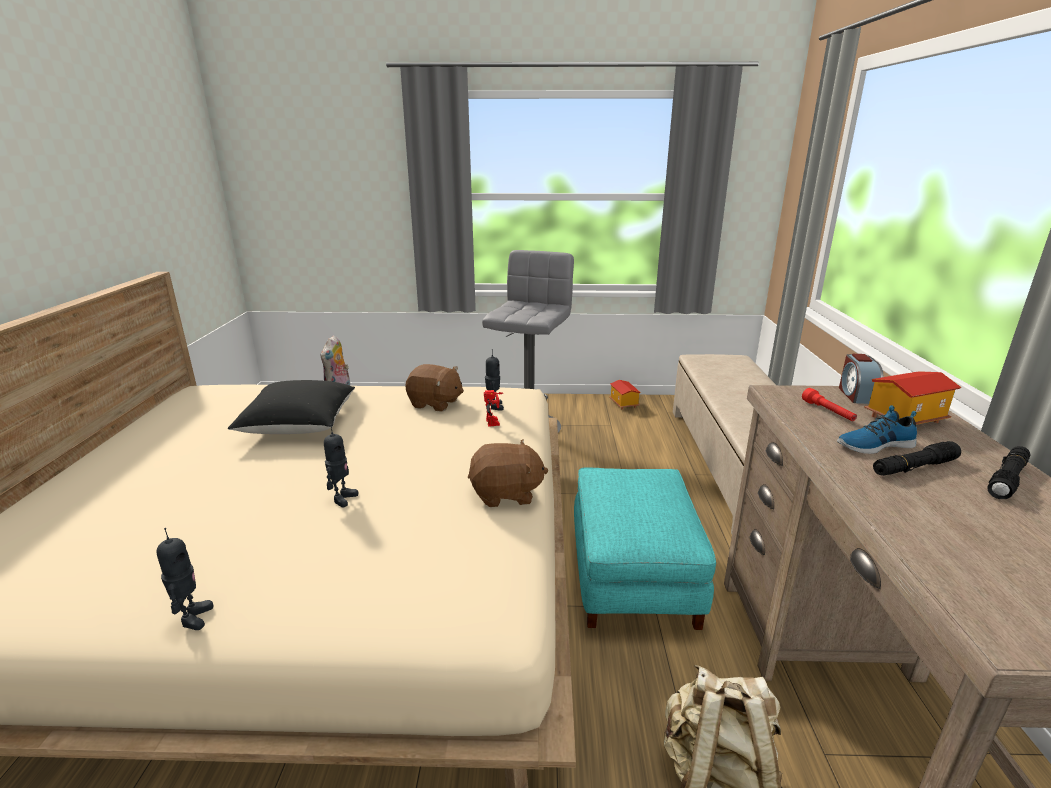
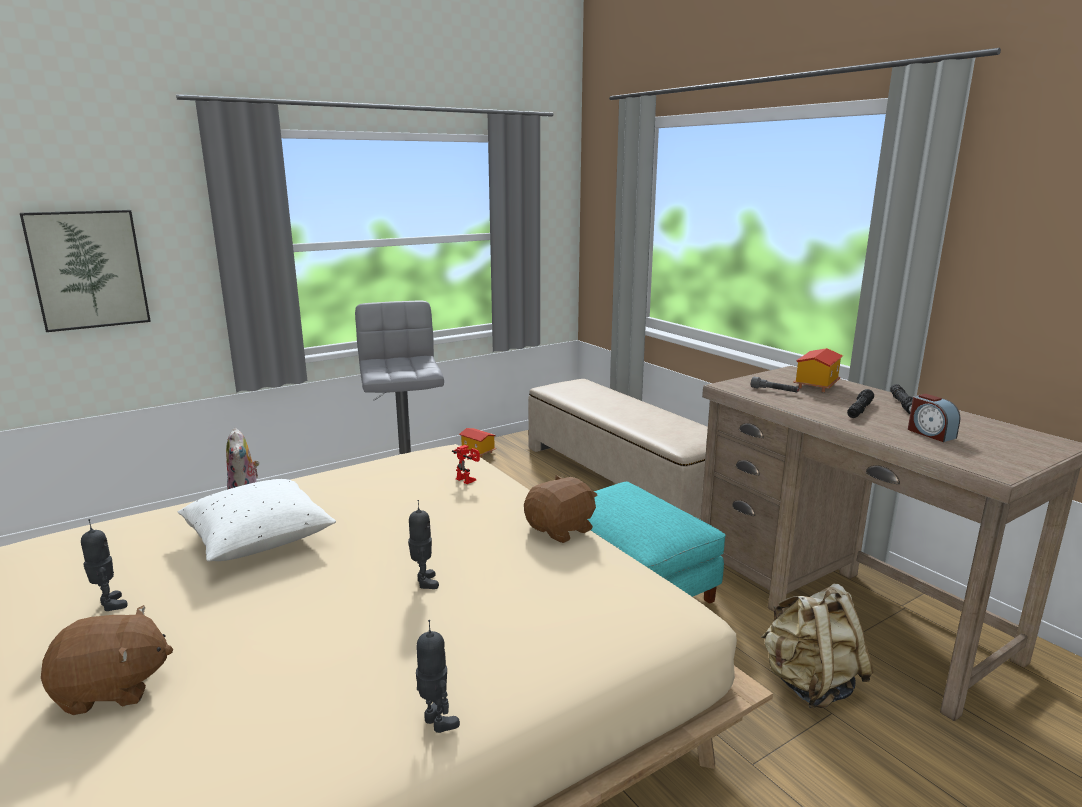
camera: 35 degrees left, 5 degrees down
black pillow [228,380,355,434] -> white pillow [178,479,336,561]
brown plush toy [405,364,464,412] -> brown plush toy moved to [41,605,173,715]
toy robot [485,349,504,411] -> toy robot moved to [81,519,128,611]
red flashlight [802,388,857,421] -> grey flashlight [751,377,799,393]
shoe [837,405,917,454] -> none
alarm clock [839,354,883,404] -> alarm clock moved to [908,394,961,442]
none -> picture [20,210,151,332]

